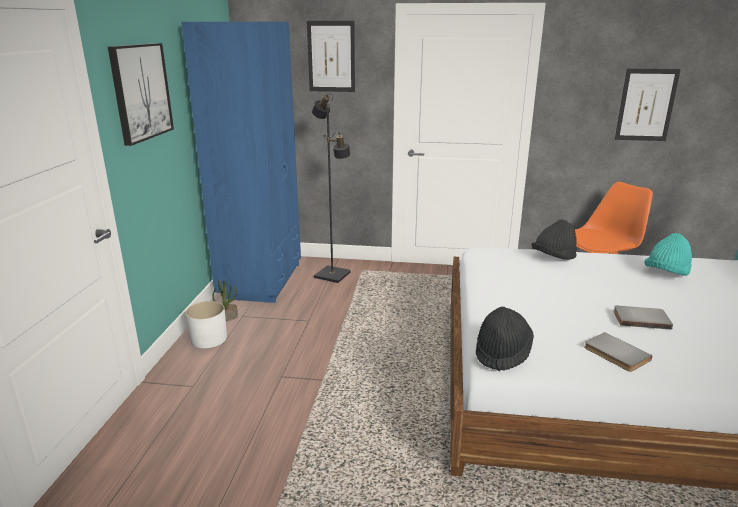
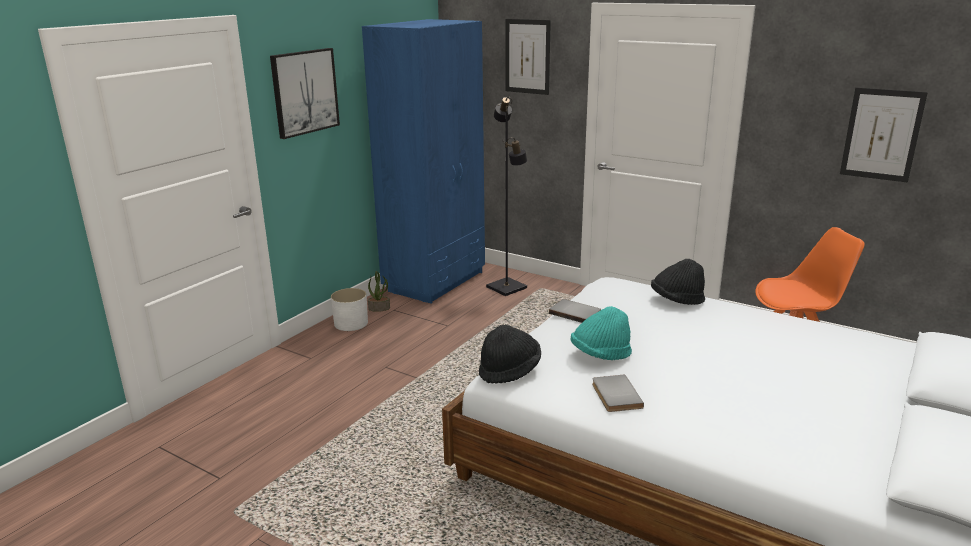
camera: 25 degrees right, 0 degrees up
grey book [614,306,673,330] -> grey book moved to [549,299,601,323]
turquoise hat [644,233,692,276] -> turquoise hat moved to [571,306,632,360]

